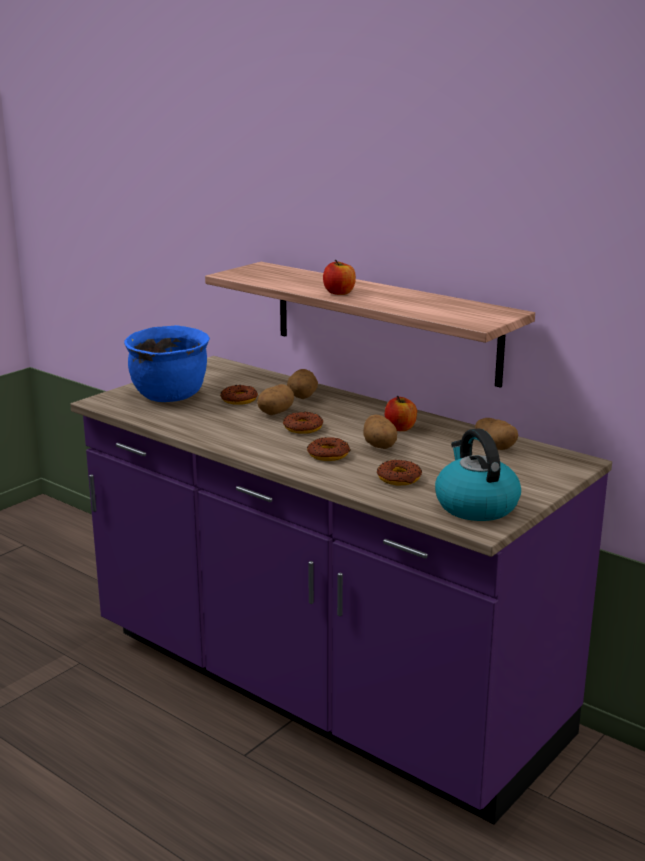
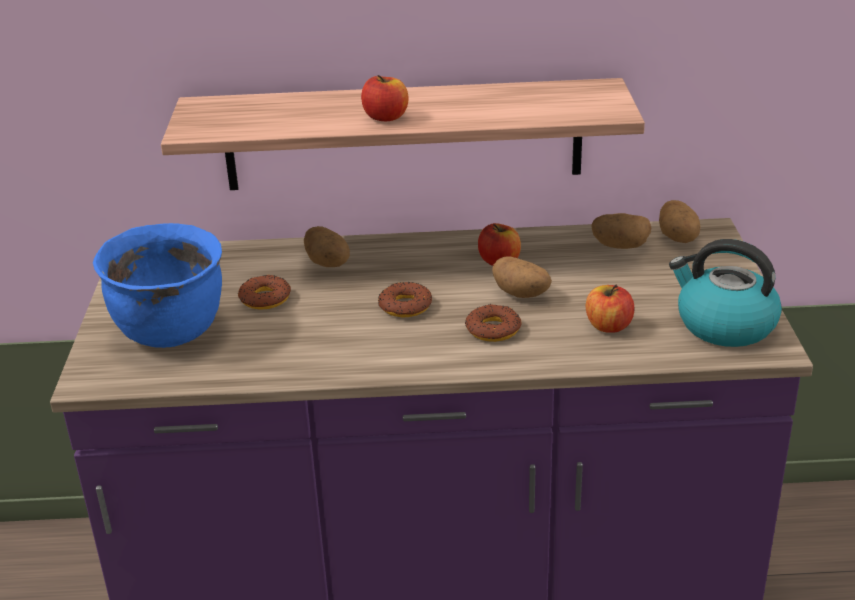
camera: 40 degrees left, 10 degrees up
potato [257,384,294,415] -> potato moved to [659,200,700,243]
donut [377,460,422,485] -> apple [586,285,634,333]

